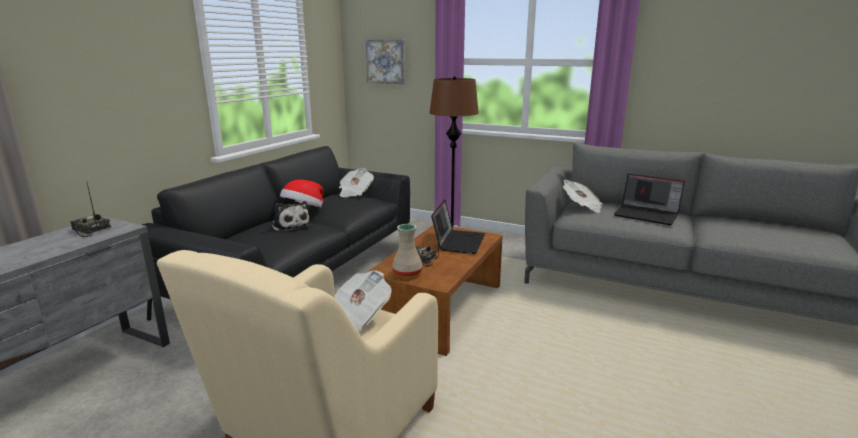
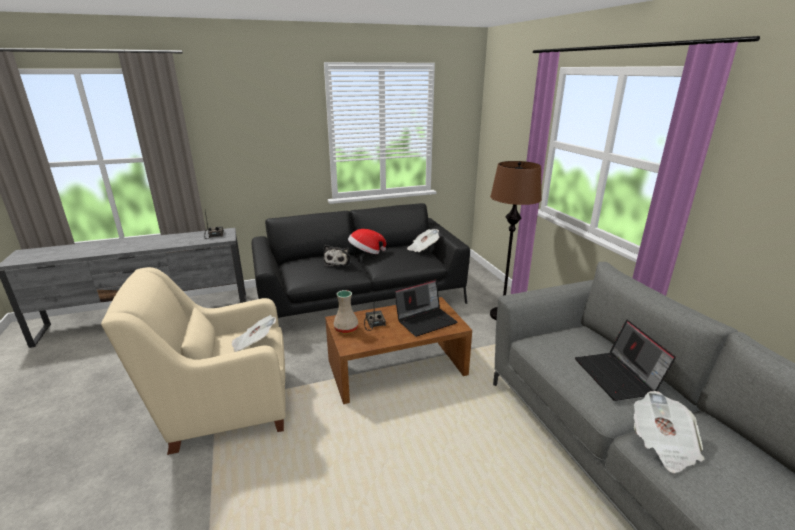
camera: 45 degrees right, 5 degrees up
picture [366,40,405,84] -> none
newspaper [563,180,603,213] -> newspaper moved to [634,391,704,473]

